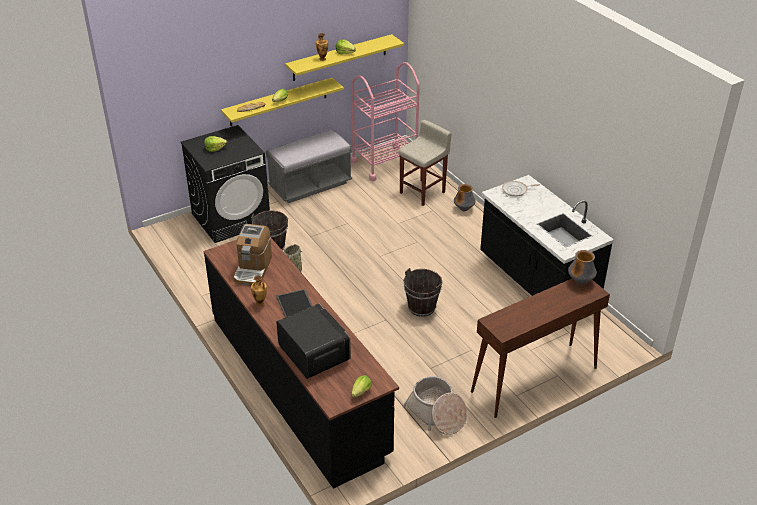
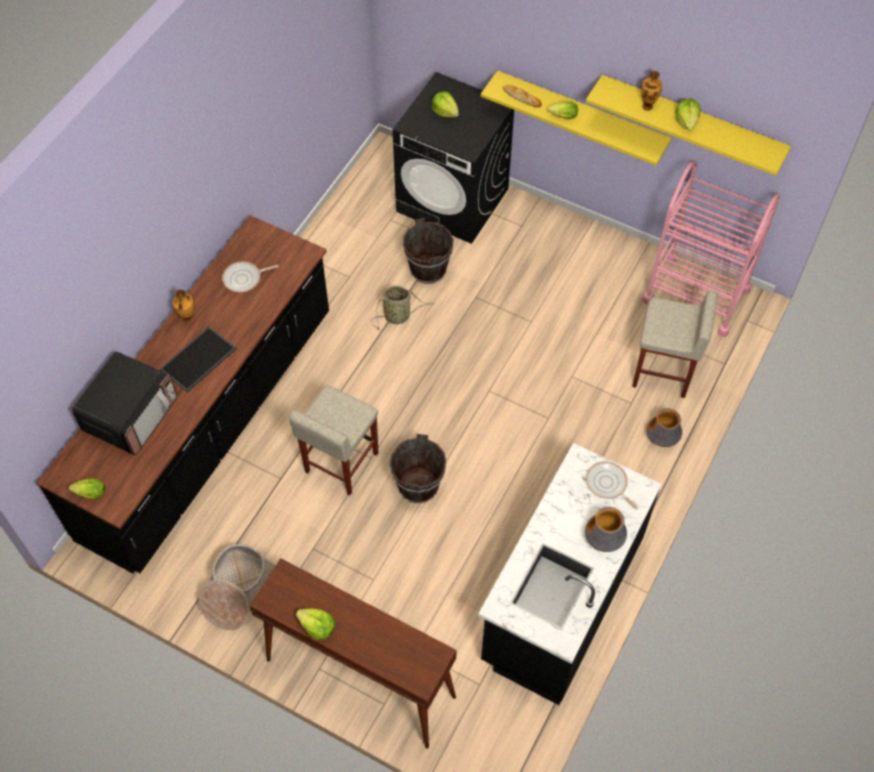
camera: 60 degrees right, 20 degrees up
coffee machine [233,224,272,286] -> frying pan [222,261,279,292]
grey bench [266,130,352,203] -> none
vase [568,250,597,285] -> vase moved to [585,507,627,552]
none -> beige stool [289,386,378,495]
none -> lettuce [296,609,336,640]

